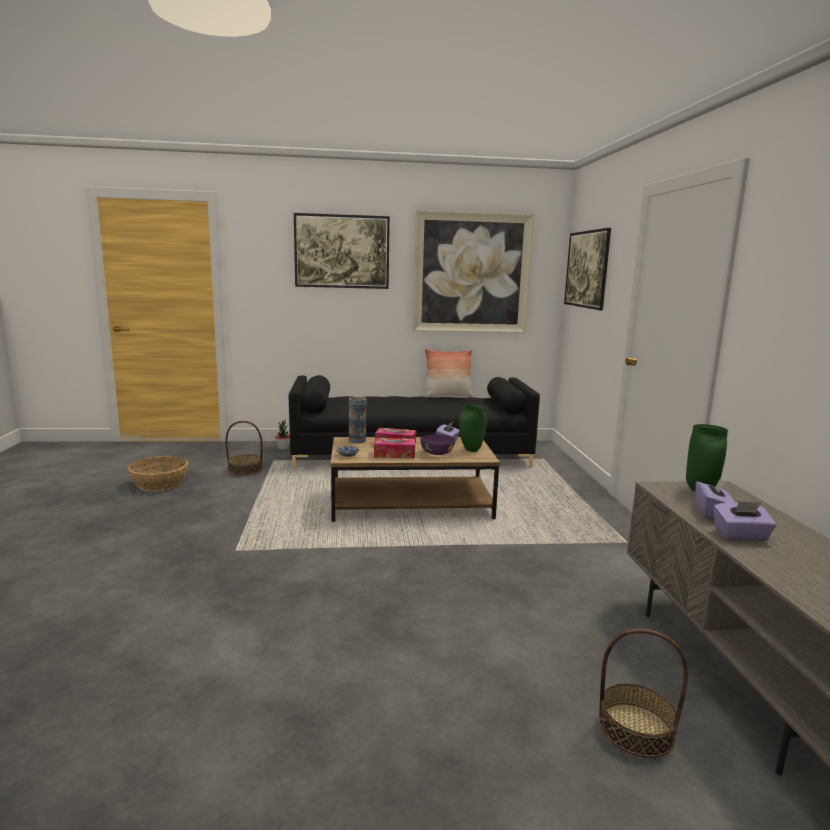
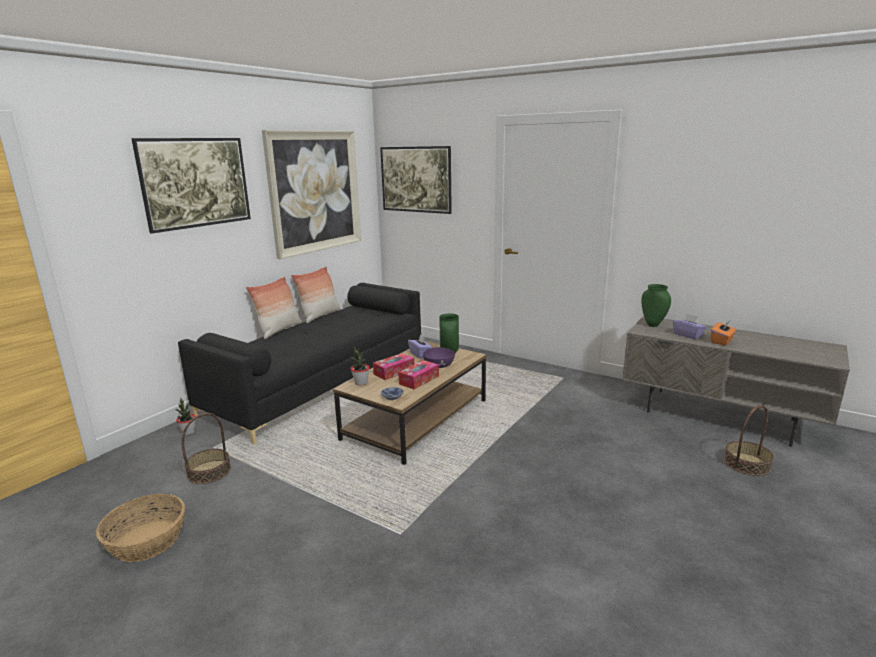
camera: 50 degrees left, 5 degrees up
vase [349,397,366,443] -> potted plant [351,347,370,385]
purple tissue box [713,501,777,541] -> orange tissue box [711,320,736,346]
none -> pillow [246,276,302,339]

